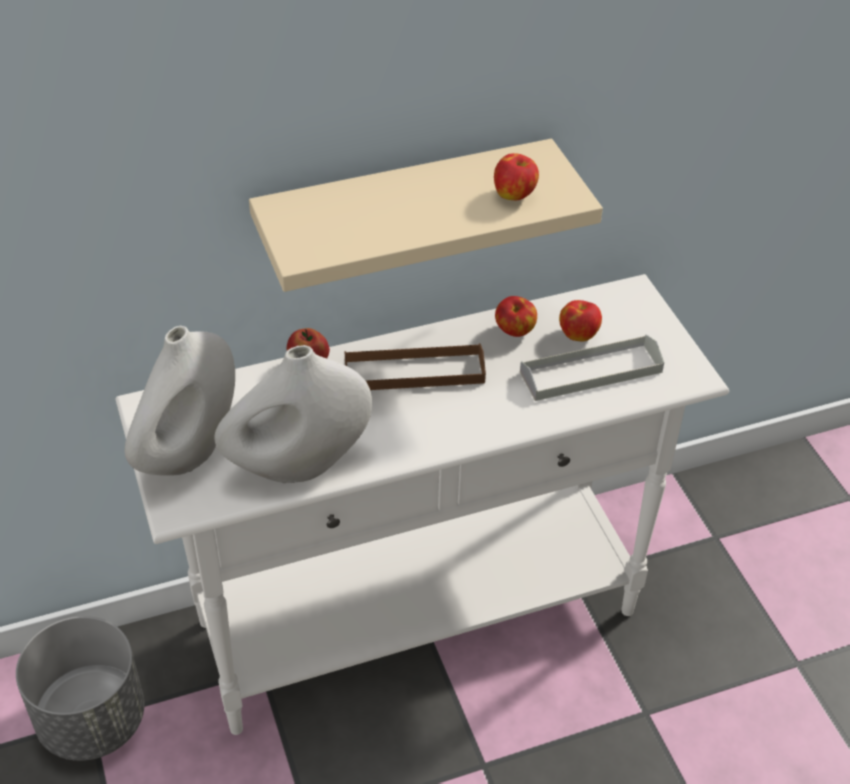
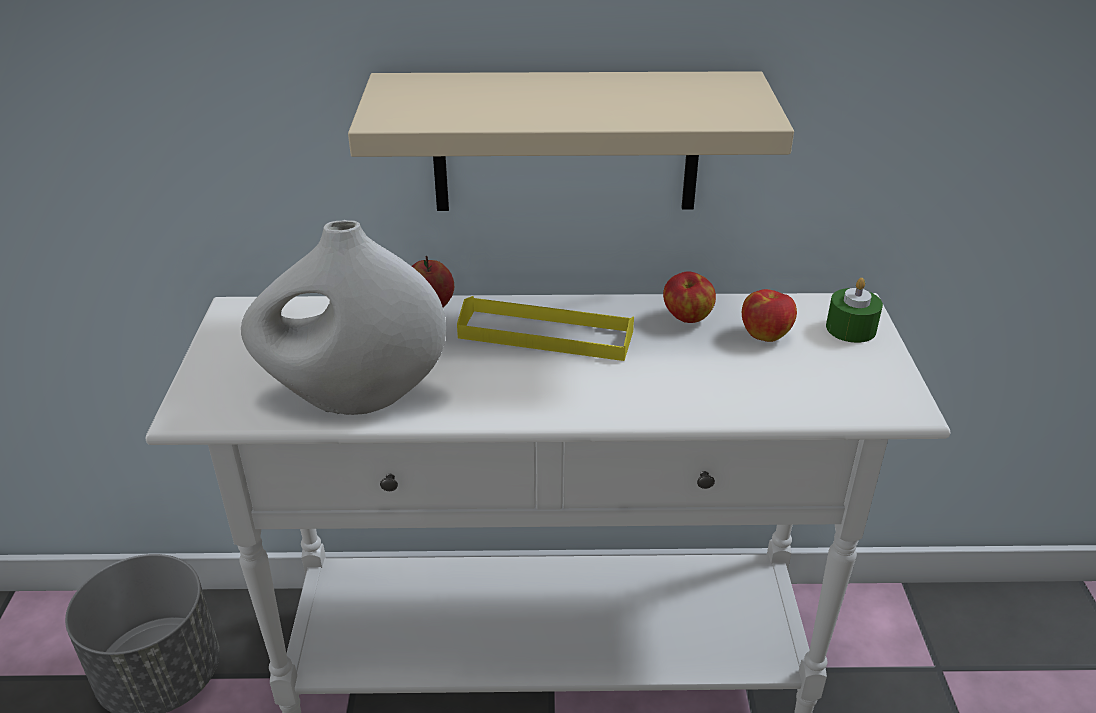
camera: 20 degrees right, 10 degrees down
white vase [125,326,235,476] -> none
brown tray [345,343,486,390] -> yellow tray [457,296,634,361]
apple [494,153,539,200] -> none
grey tray [520,334,664,401] -> none
none -> green candle [826,278,883,343]

